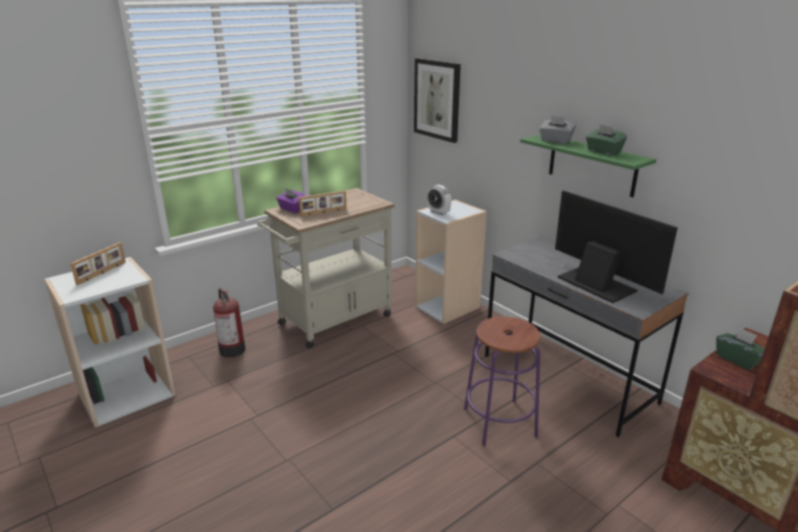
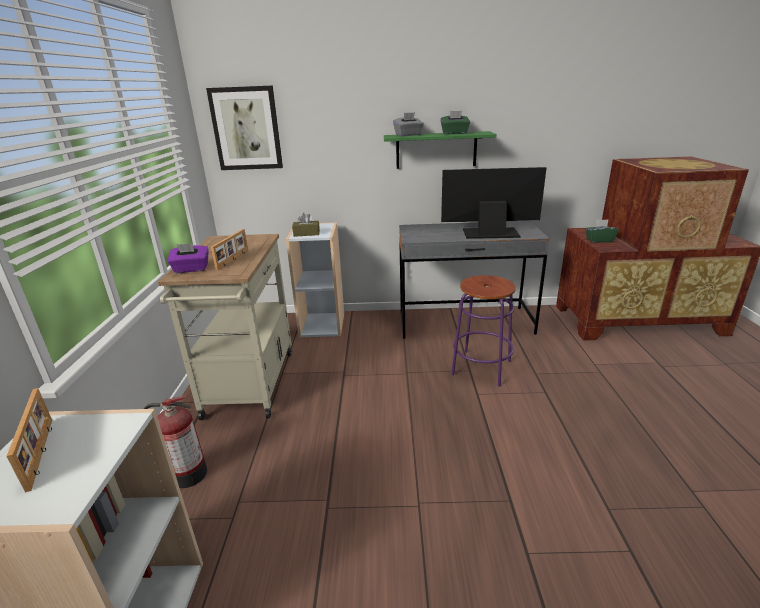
camera: 50 degrees left, 0 degrees up
alarm clock [427,185,451,215] -> brown tissue box [292,213,320,237]

